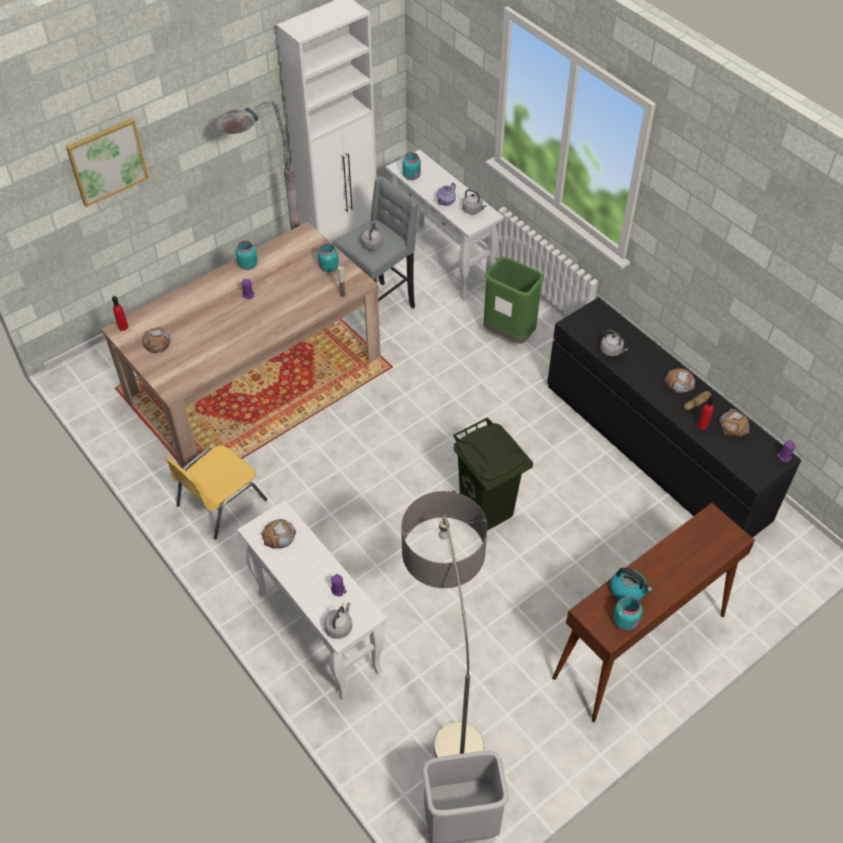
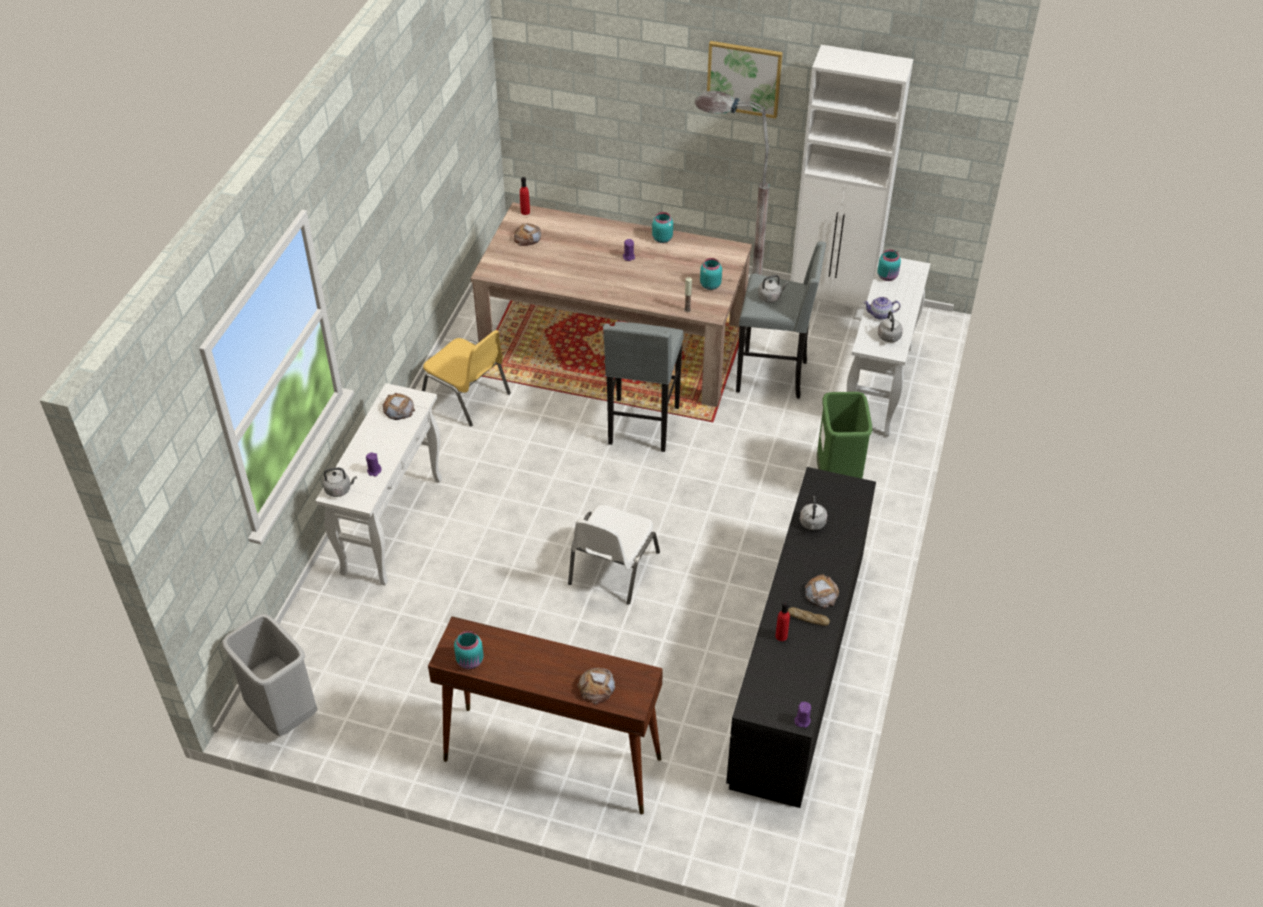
camera: 55 degrees right, 5 degrees down
picture [66,118,149,207] -> picture moved to [707,41,783,119]
yellow chair [165,445,267,540] -> yellow chair turned 150 degrees counterclockwise [422,330,511,427]
floor lamp [401,491,487,758] -> none
green trash can [452,418,533,530] -> white chair [568,505,660,605]
kettle [610,568,652,601] -> none
bread [719,409,749,437] -> bread moved to [577,668,615,705]
none -> grey stool [603,321,684,452]

